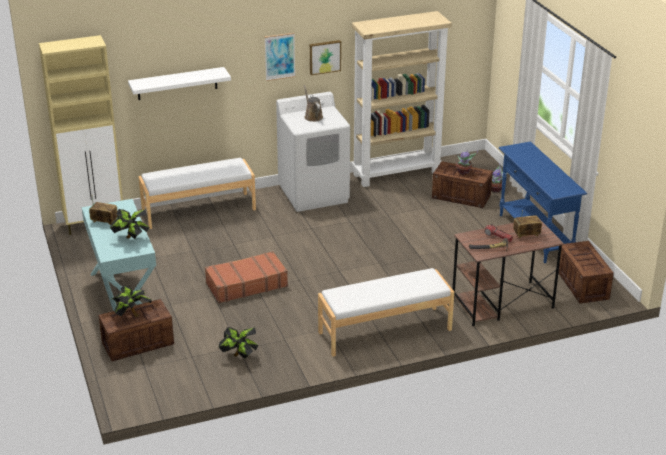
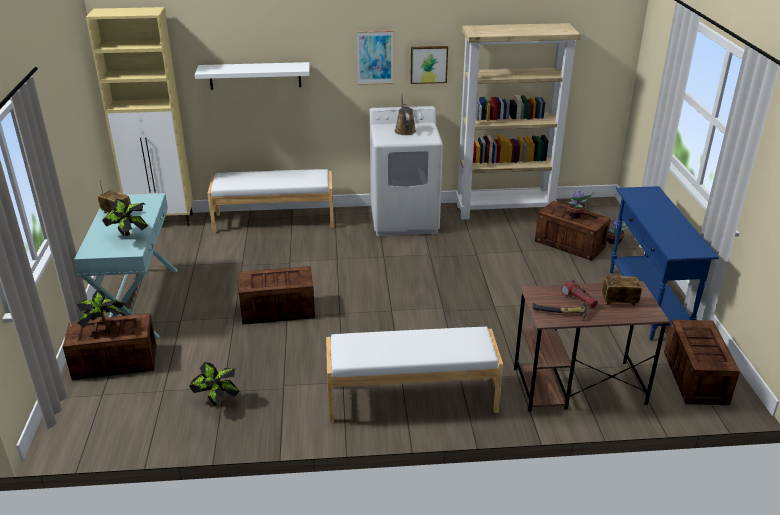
camera: 15 degrees right, 0 degrees up
brown suitcase [205,251,288,303] -> crate [239,266,315,324]

